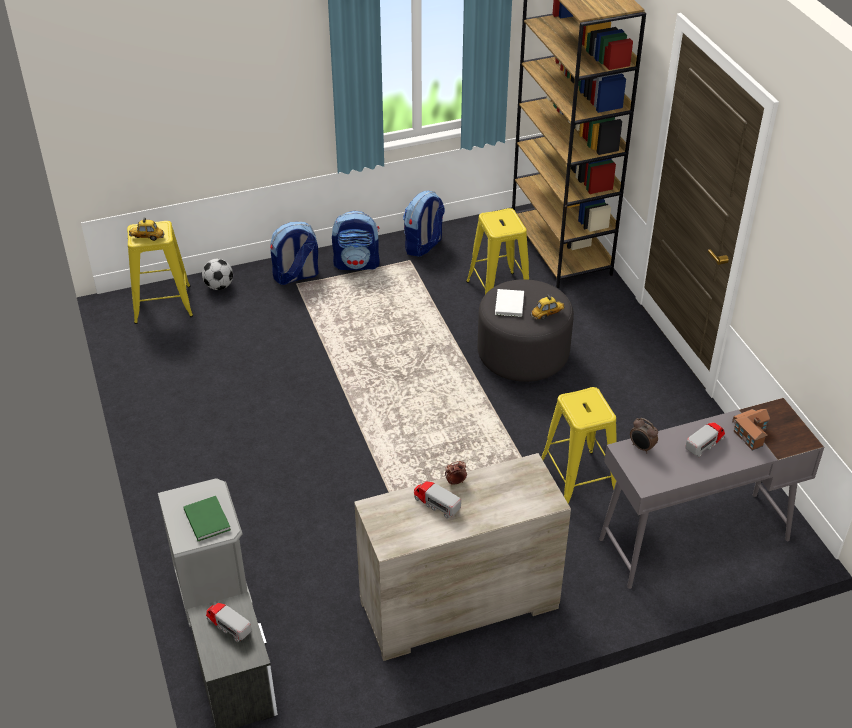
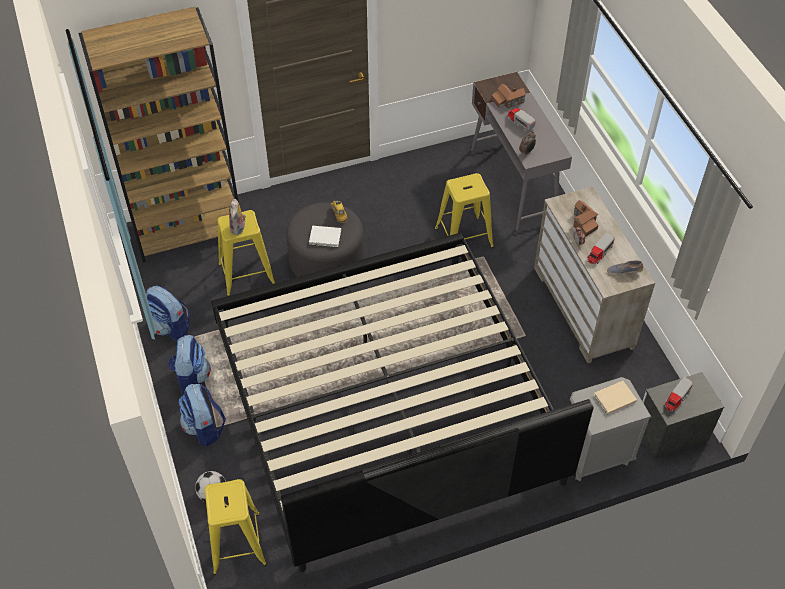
camera: 90 degrees left, 10 degrees up
toy car [129,217,164,241] -> none
green book [184,496,231,541] -> beige book [594,381,637,415]
none -> bed [211,233,593,572]
none -> plush toy [229,199,246,235]
none -> toy house [573,200,598,237]
none -> shoe [607,261,643,275]

